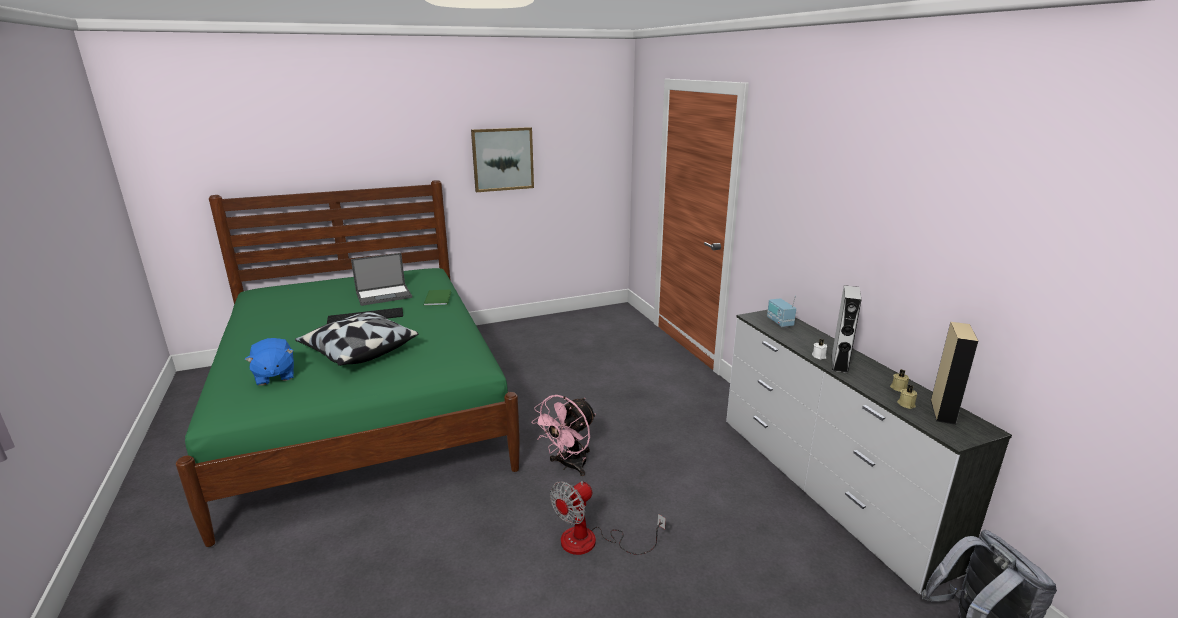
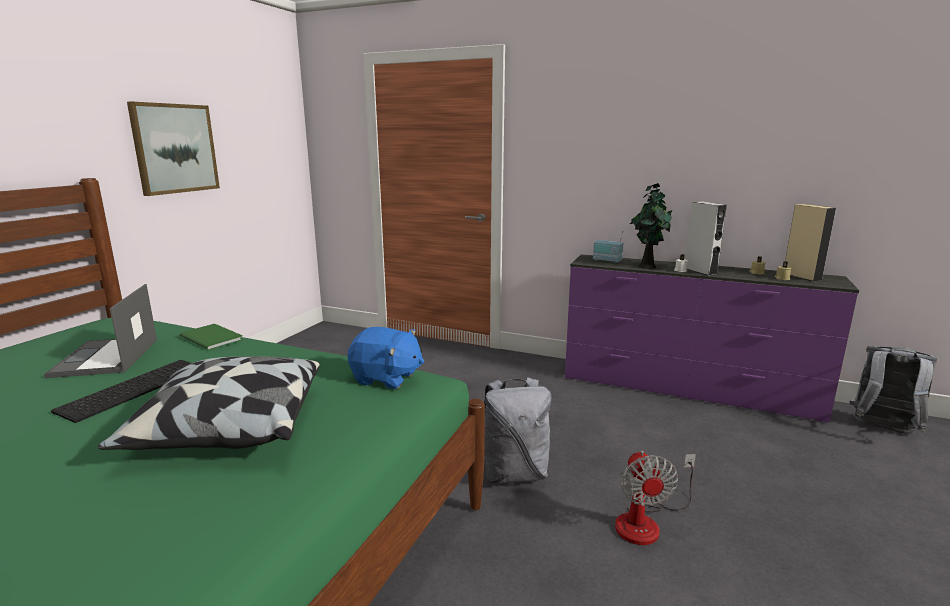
camera: 45 degrees left, 5 degrees down
blue plush toy [245,338,294,386] -> blue plush toy moved to [348,327,424,389]
laptop [351,253,412,306] -> laptop turned 150 degrees clockwise [44,284,157,378]
pink fan [532,395,596,476] -> grey backpack [484,377,552,484]
white dresser [726,310,1012,594] -> purple dresser [565,254,859,423]
none -> potted plant [629,183,672,269]

